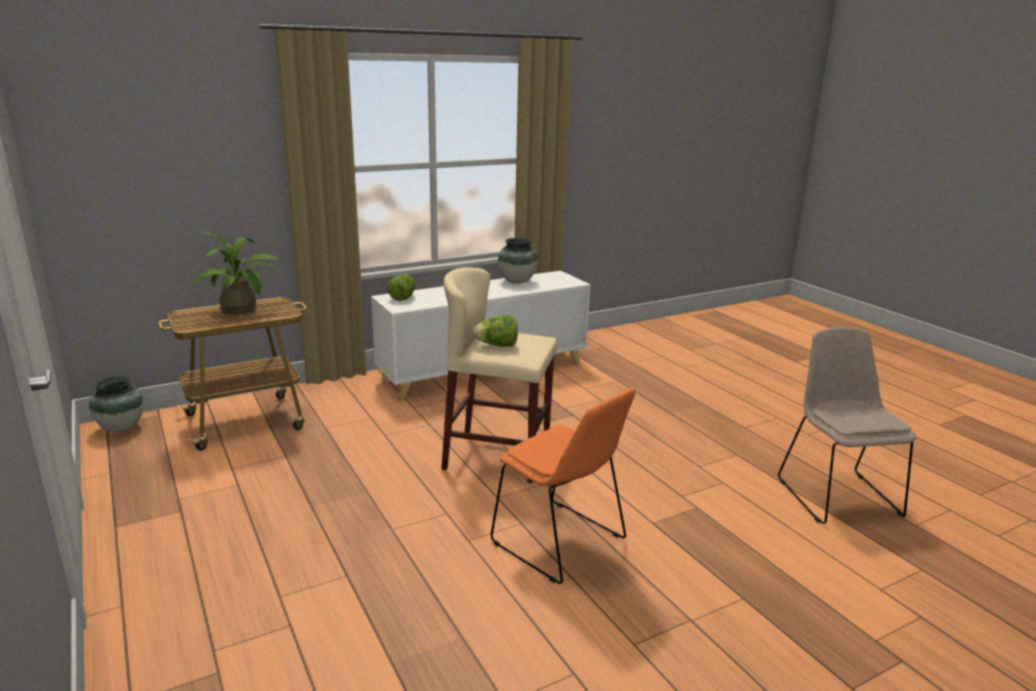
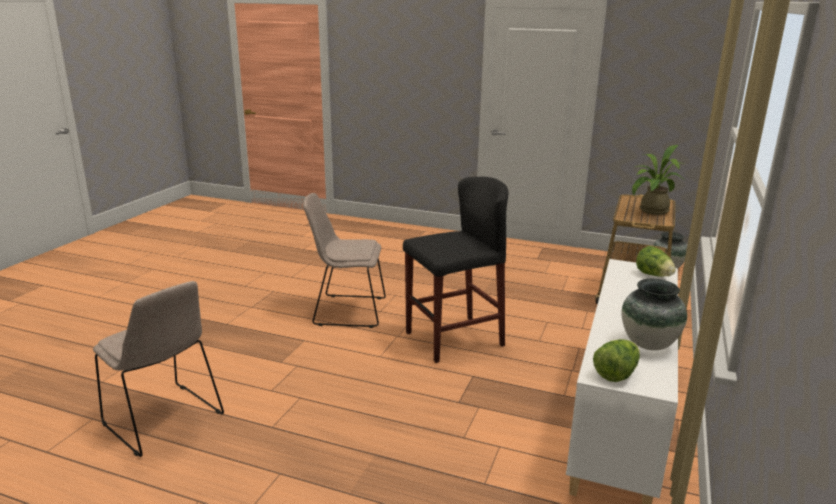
camera: 140 degrees right, 0 degrees up
beige stool [442,267,557,483] -> black stool [403,177,508,363]
lettuce [473,315,518,347] -> lettuce moved to [593,339,640,382]
orange chair [491,387,636,584] -> beige chair [303,193,386,328]

